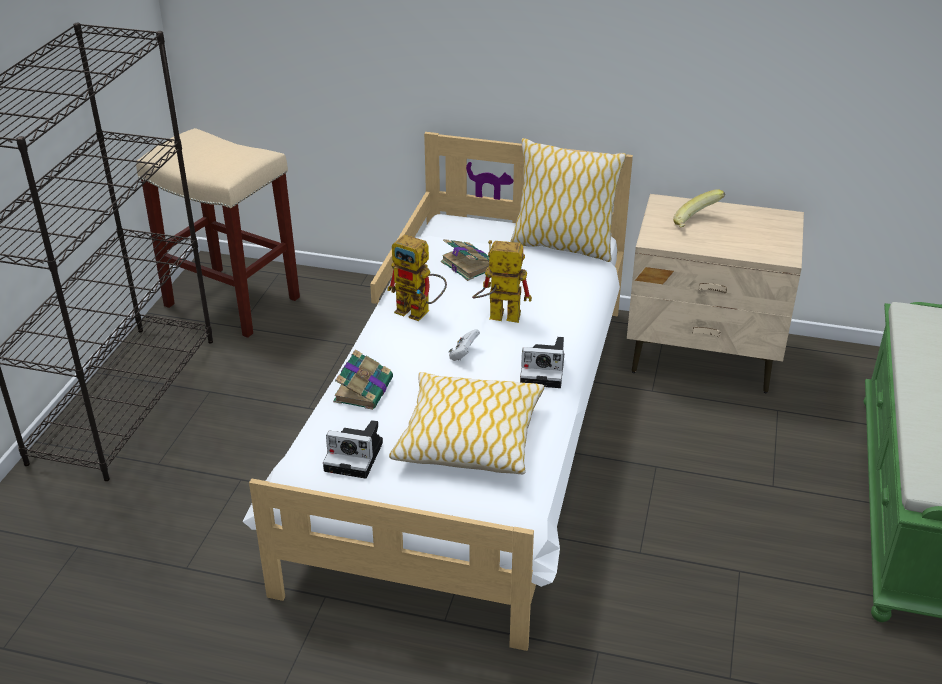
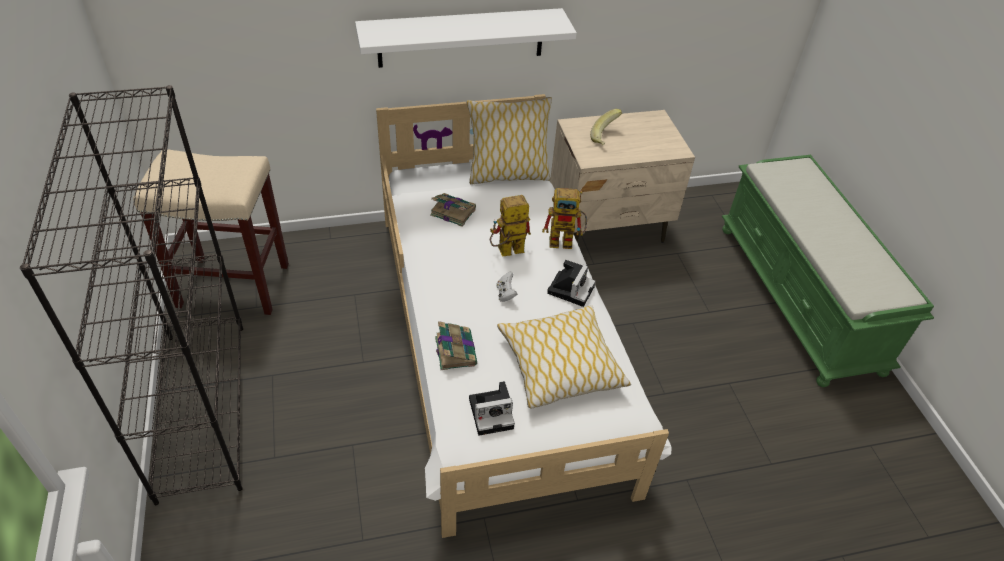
camera: 30 degrees left, 10 degrees up
toy robot [387,235,447,321] -> toy robot moved to [542,188,587,249]
camera [520,337,564,388] -> camera turned 45 degrees counterclockwise [547,260,596,307]
none -> white shelf [355,8,577,68]

